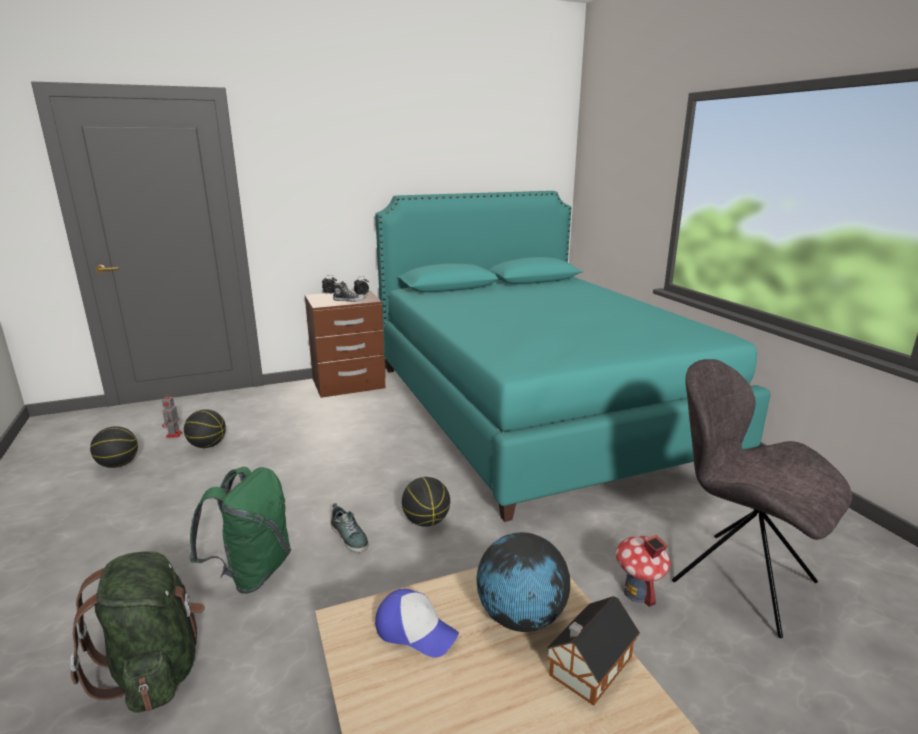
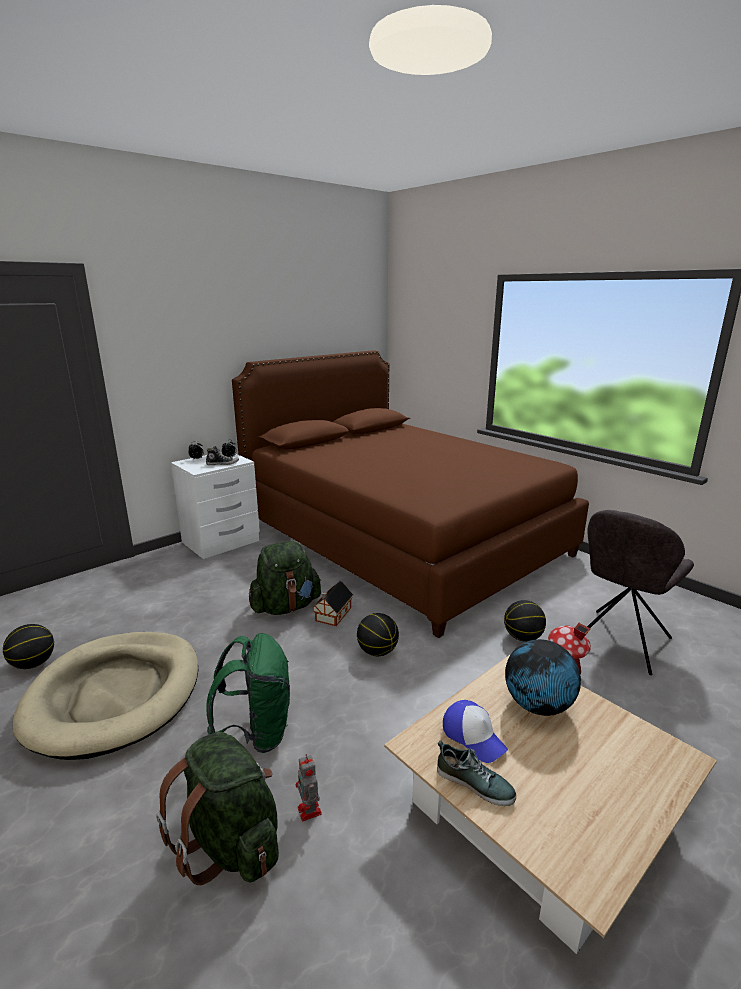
camera: 20 degrees left, 0 degrees up
toy robot [162,396,183,438] -> toy robot moved to [296,754,322,822]
basketball [184,409,226,448] -> basketball moved to [504,600,546,642]
brown nightstand [305,290,386,398] -> white nightstand [171,452,260,559]
shoe [331,503,368,553] -> shoe moved to [437,740,516,806]
turquoise bed [375,191,771,522] -> brown bed [232,350,589,638]
cap [375,589,459,657] -> cap turned 45 degrees clockwise [443,700,508,763]
toy house [546,596,640,706] -> toy house moved to [312,581,353,626]
grey chair [672,359,852,638] -> grey chair turned 75 degrees counterclockwise [587,510,694,675]
none -> beige dog bed [13,632,198,760]
none -> green backpack [249,541,322,615]

